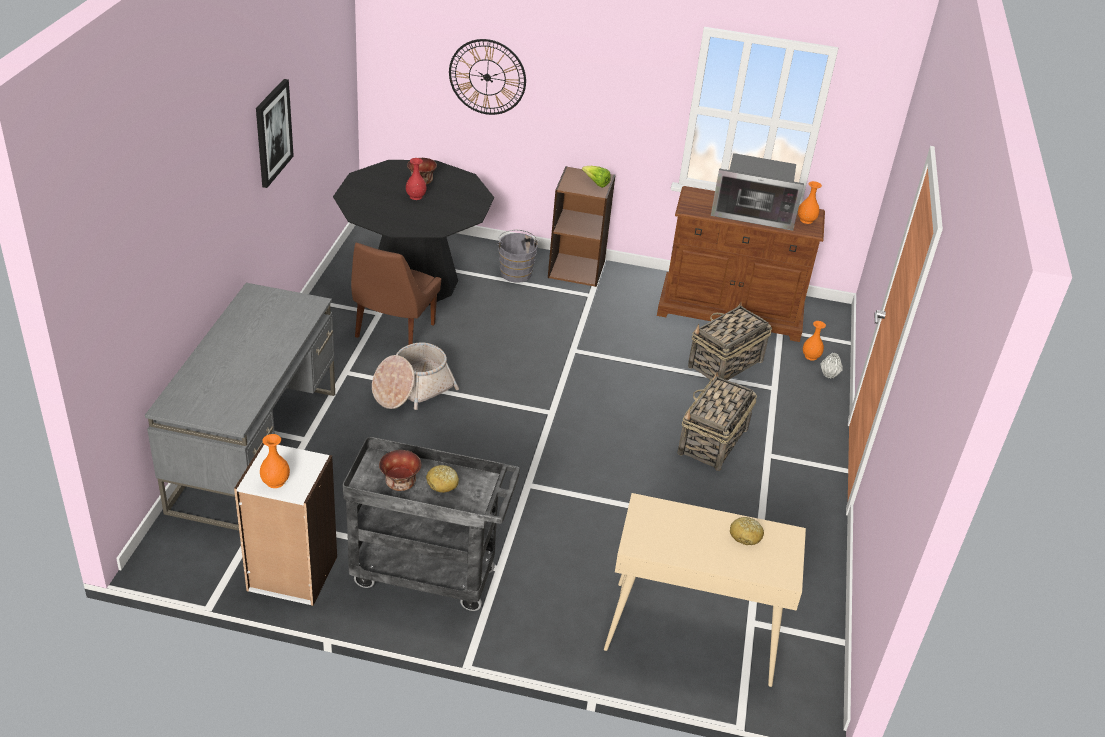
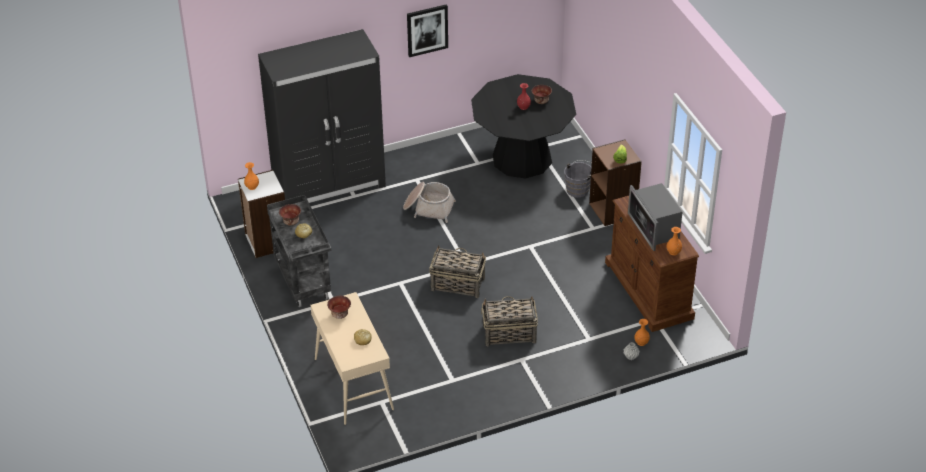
camera: 60 degrees right, 5 degrees up
grey desk [145,283,335,531] -> black cabinet [258,29,386,203]
brown chair [351,243,441,345] -> none
wall clock [449,39,526,115] -> none
basket [688,302,772,380] -> basket moved to [429,245,486,298]
none -> bowl [327,296,351,319]

